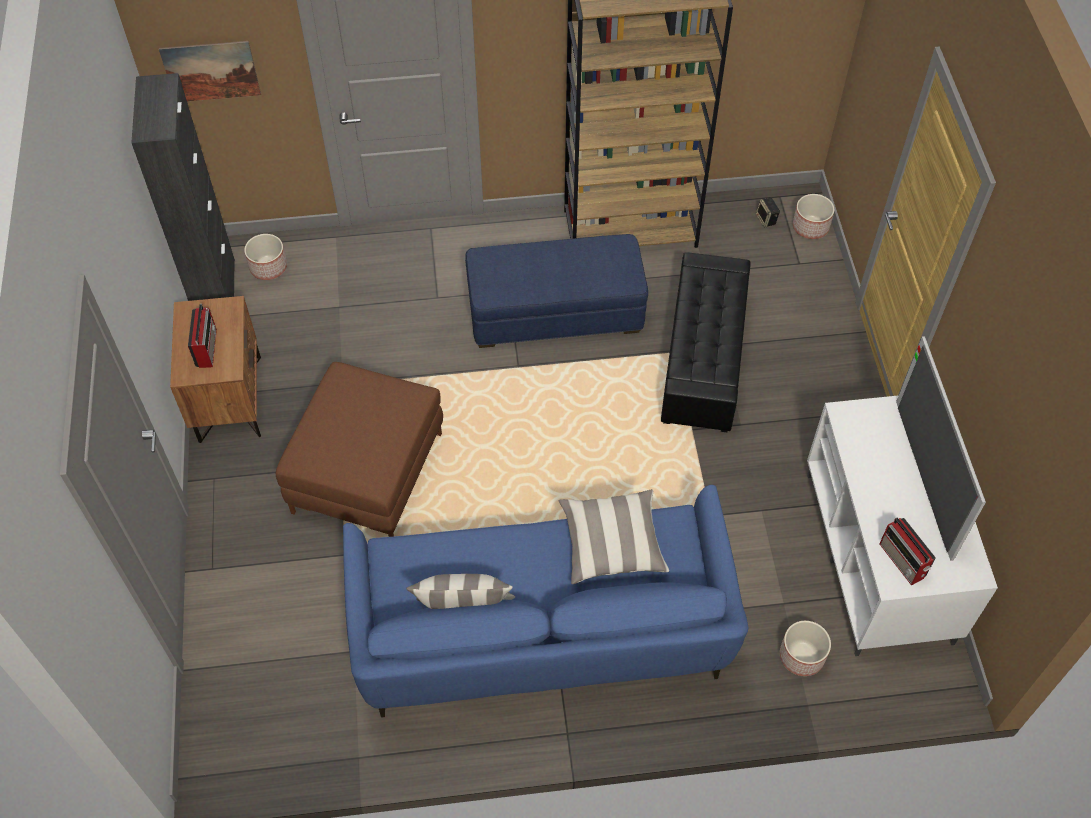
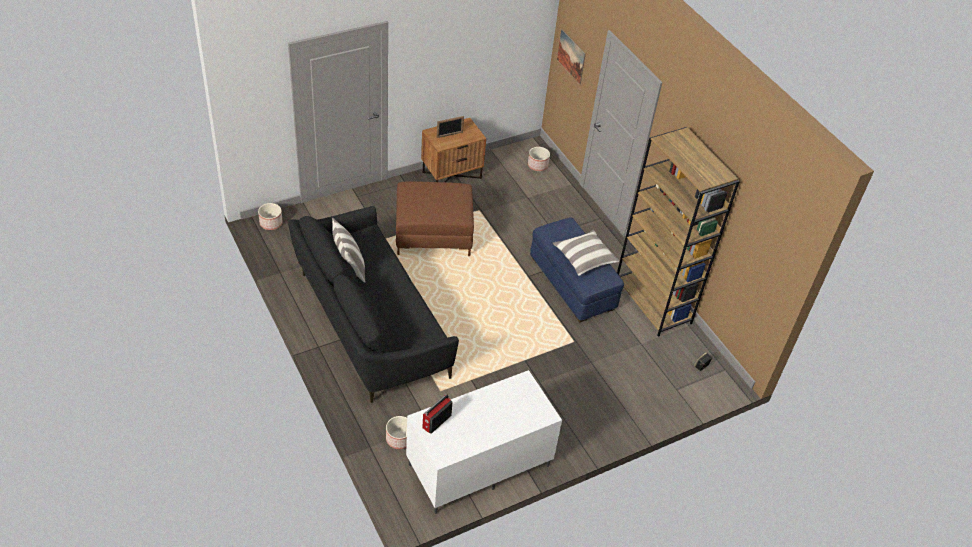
camera: 65 degrees right, 10 degrees down
black cabinet [131,73,235,301] -> none
radio [188,304,217,368] -> picture frame [437,116,464,138]
blue sofa [343,485,749,717] -> black sofa [288,206,459,403]
pillow [558,489,669,584] -> pillow moved to [553,229,620,276]
black ottoman [661,252,751,432] -> none
planter [793,194,834,239] -> planter moved to [258,203,283,230]
television [896,336,986,561] -> none

